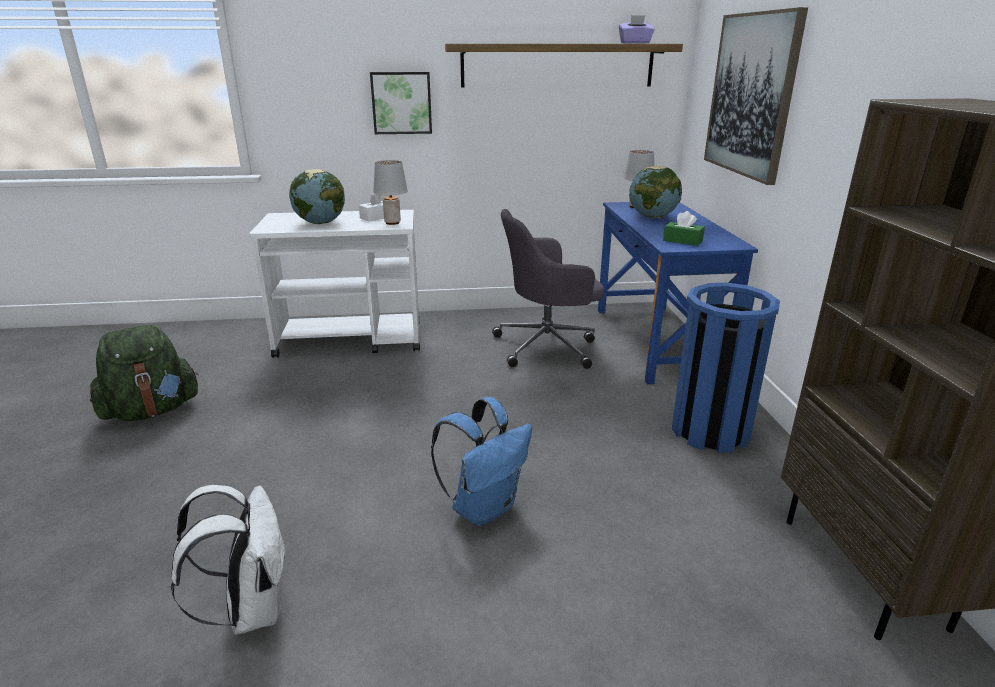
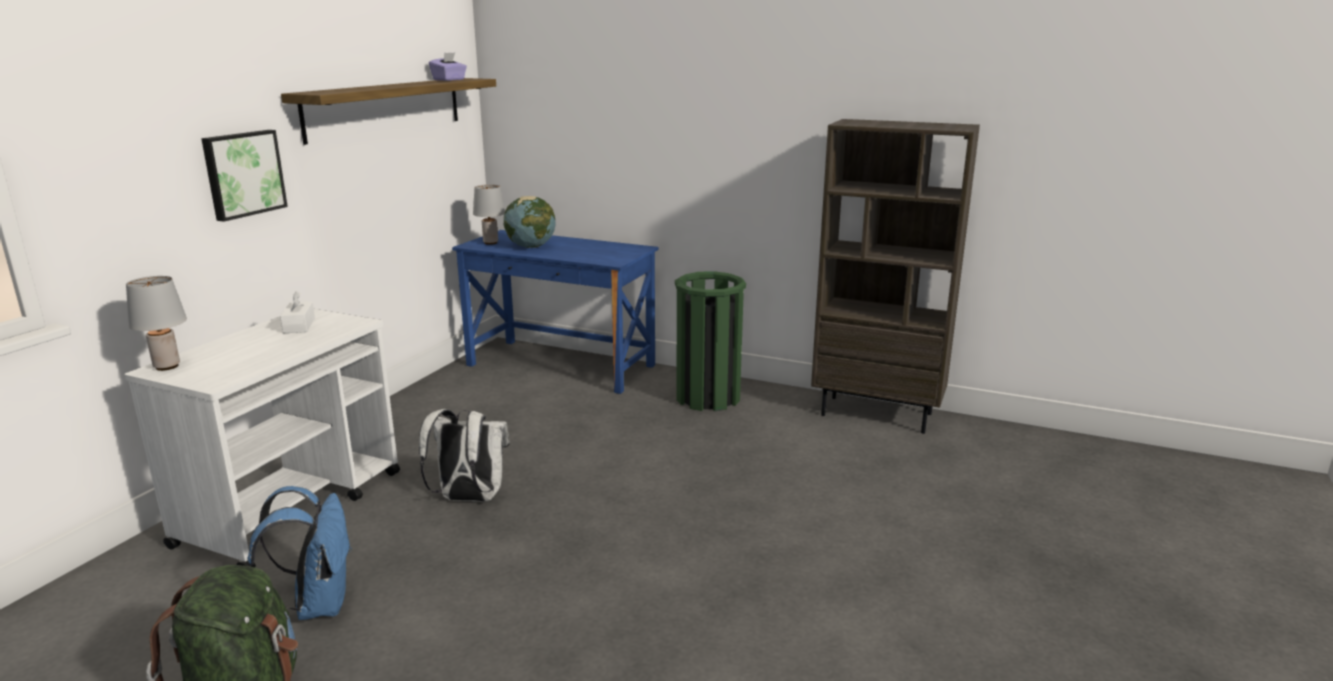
camera: 60 degrees left, 5 degrees down
white backpack [171,485,287,635] -> white backpack moved to [419,409,510,502]
globe [289,169,345,224] -> none
grey table lamp [374,160,408,225] -> grey table lamp moved to [126,276,187,371]
blue backpack [431,397,532,526] -> blue backpack moved to [247,486,352,620]
grey office chair [492,209,604,369] -> none
green tissue box [663,211,705,246] -> none
blue trash can [672,283,780,453] -> green trash can [675,271,746,411]
picture [704,7,808,185] -> none

